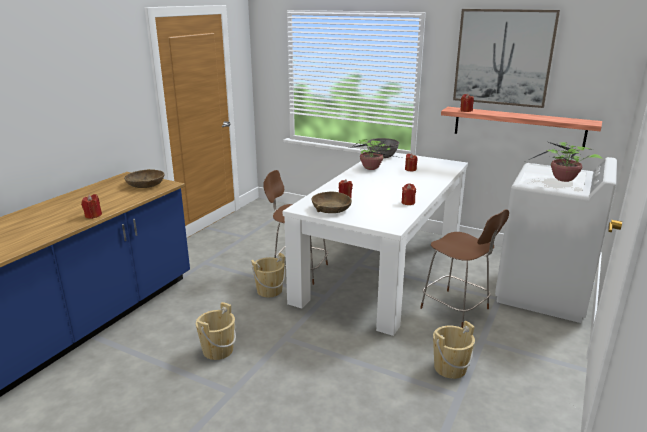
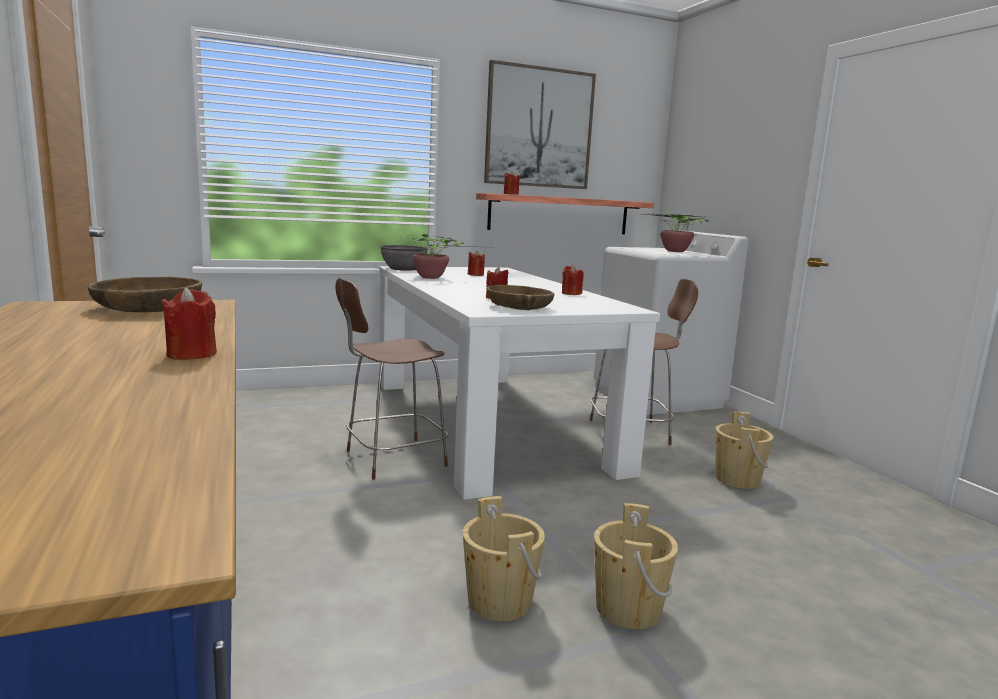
camera: 50 degrees left, 10 degrees down
beige bucket [251,253,286,297] -> beige bucket moved to [594,503,678,629]

